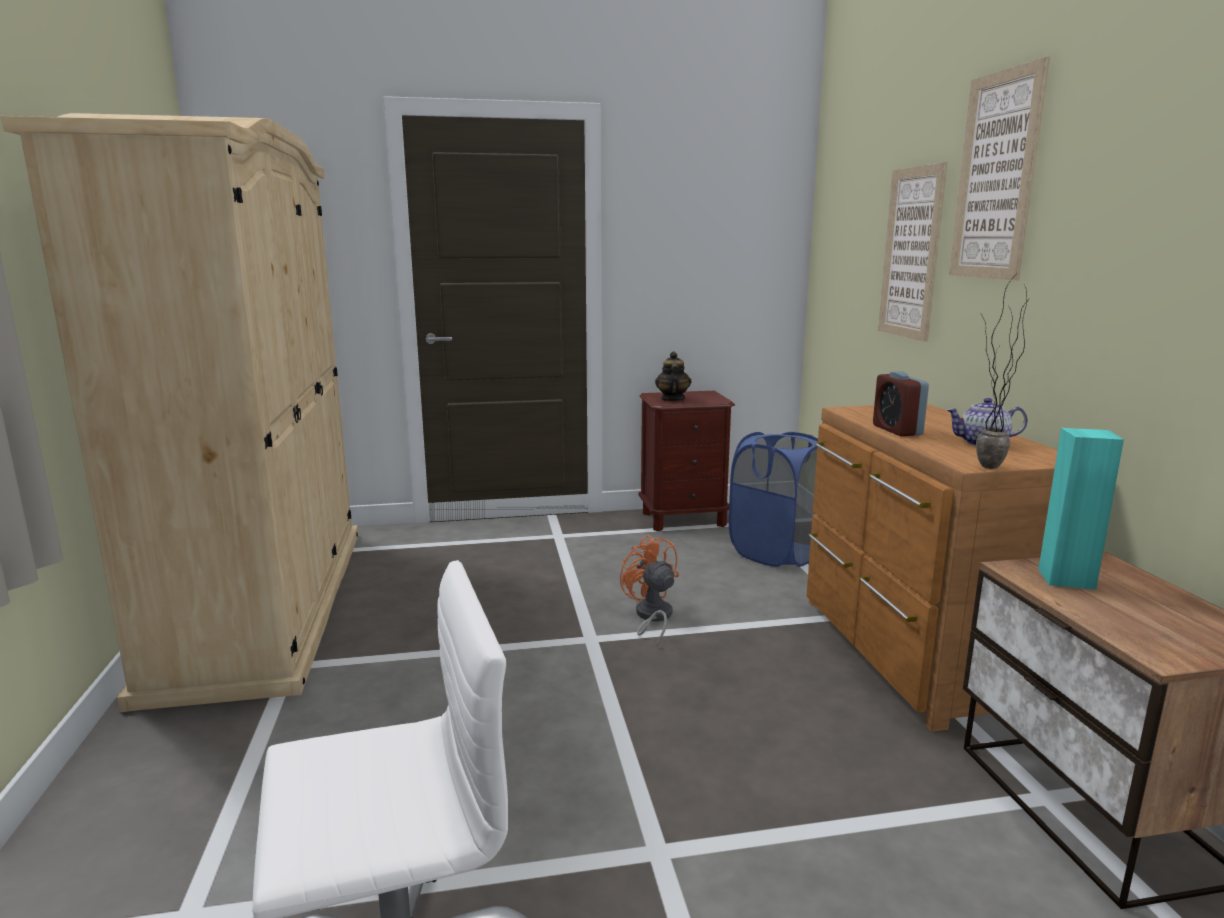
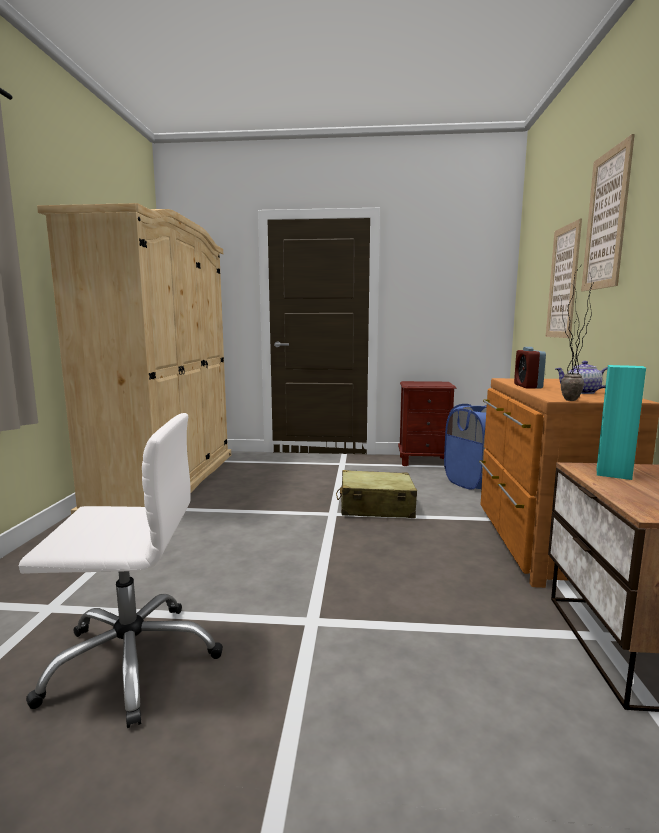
camera: 15 degrees right, 5 degrees down
orange fan [620,535,679,647] -> beige suitcase [336,470,417,518]
teapot [655,352,692,401] -> none

